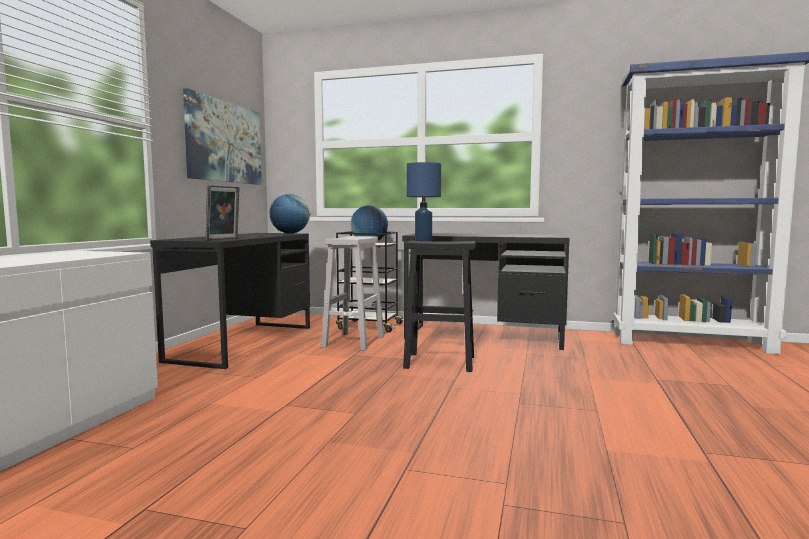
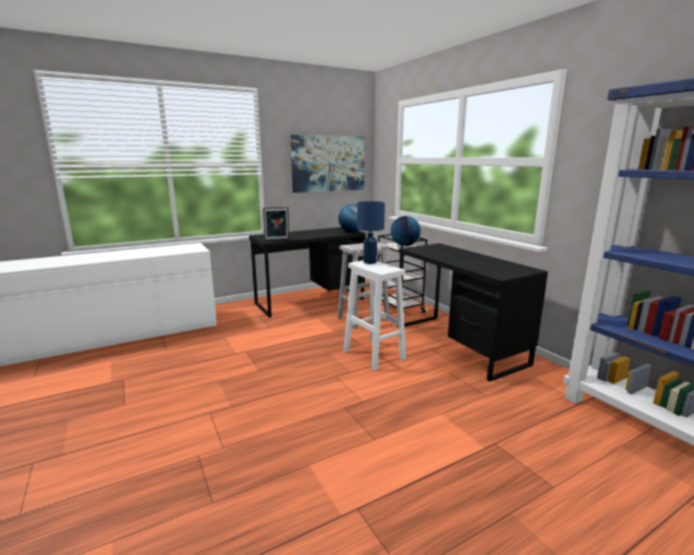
camera: 45 degrees right, 10 degrees up
black stool [403,240,476,372] -> white stool [343,260,406,371]

